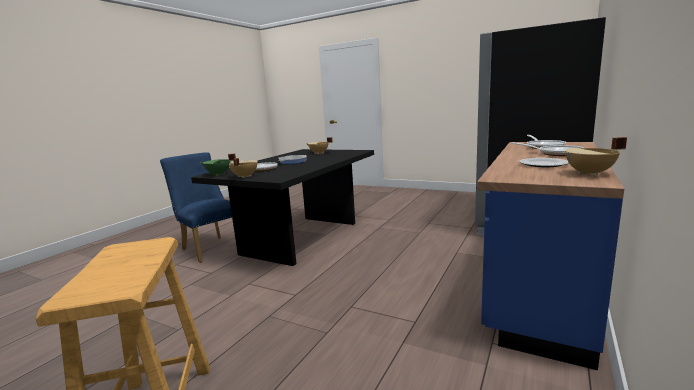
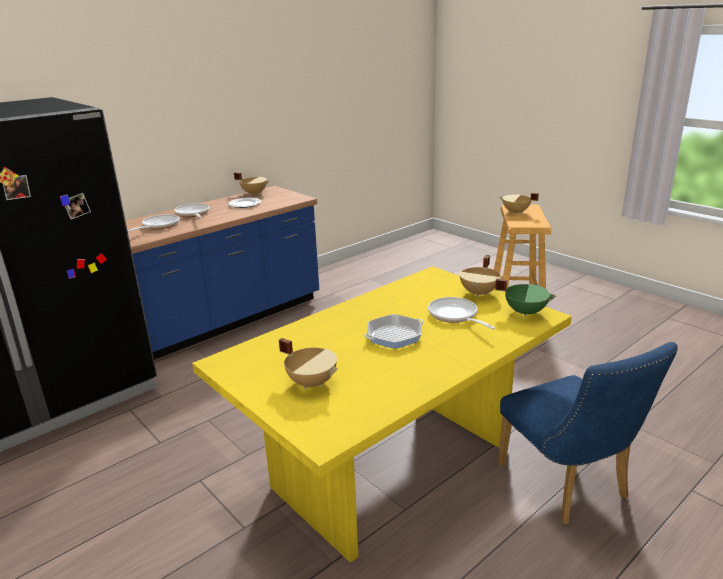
camera: 160 degrees left, 10 degrees up
black dining table [191,149,374,266] -> yellow dining table [192,266,572,563]
none -> beige cooking pot [499,193,539,214]

